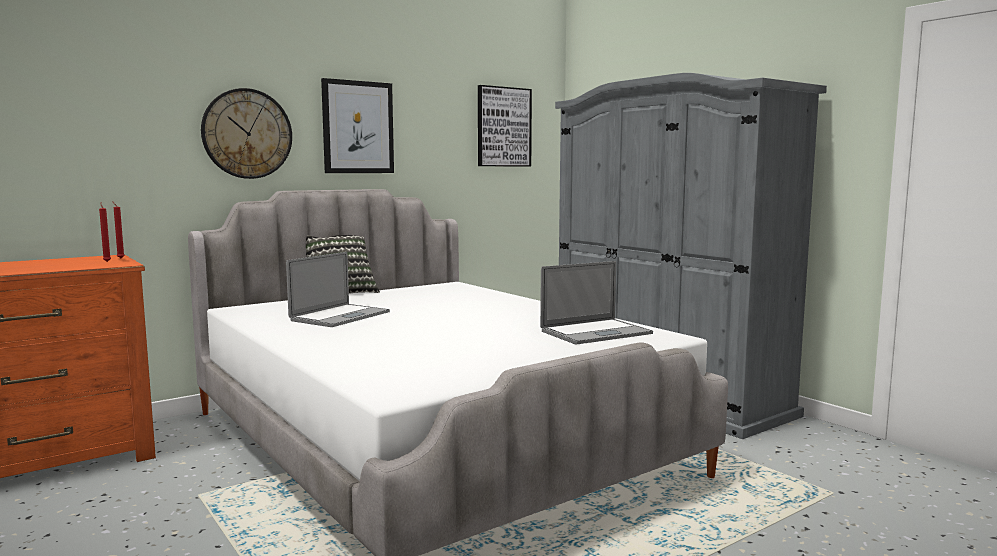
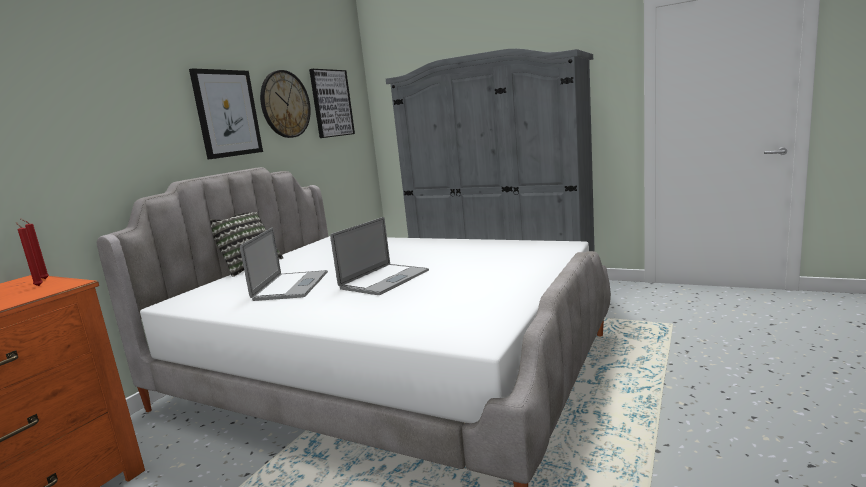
camera: 25 degrees left, 5 degrees up
wall clock [201,88,292,179] -> wall clock moved to [260,70,311,138]
laptop [540,261,653,345] -> laptop moved to [330,217,429,295]

